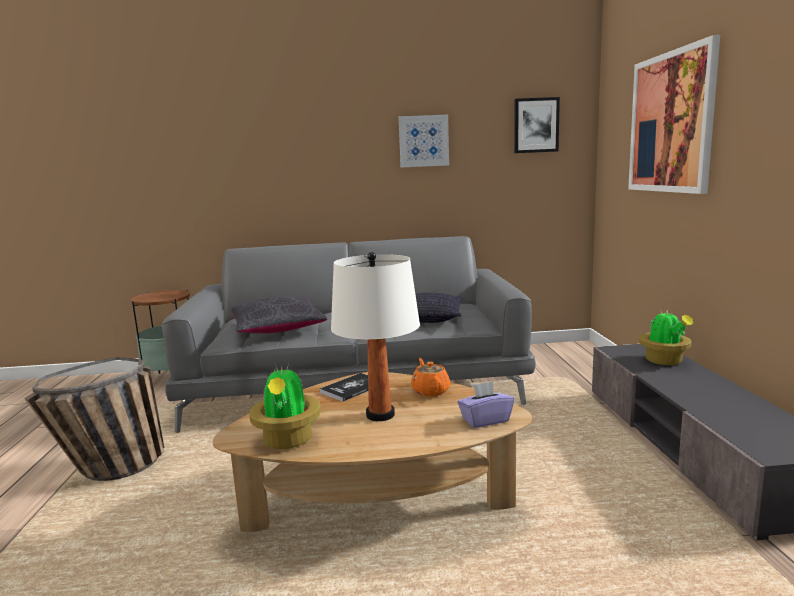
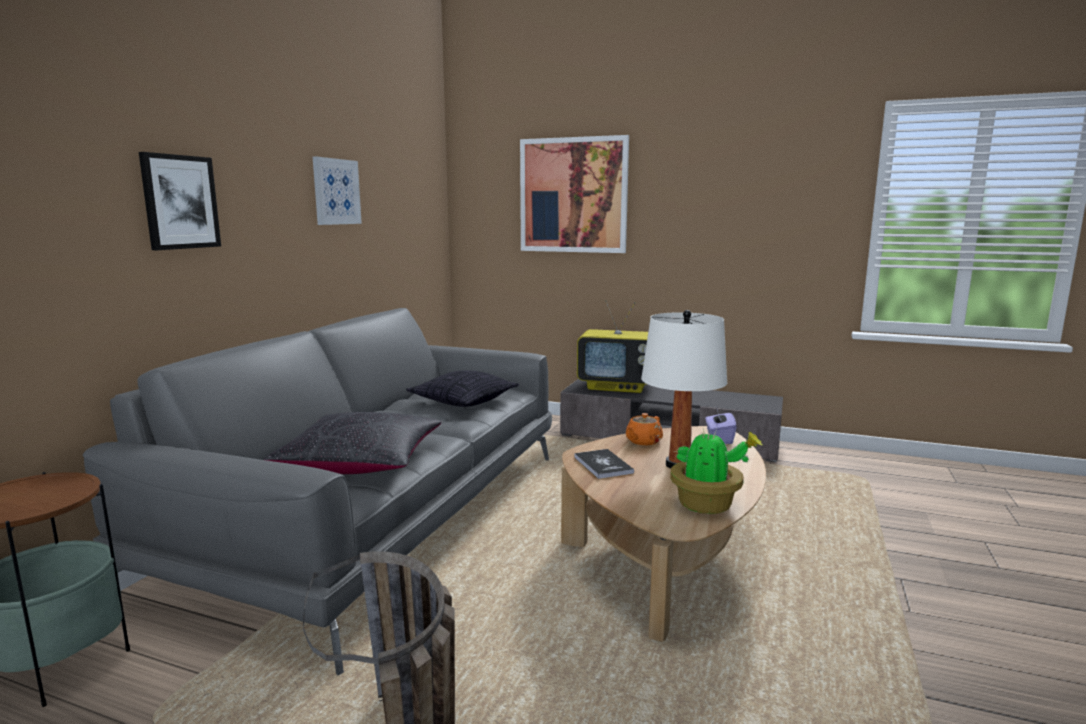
camera: 65 degrees left, 0 degrees up
orange teapot [411,358,450,396] -> orange teapot turned 60 degrees counterclockwise [626,413,663,445]
picture [514,97,560,153] -> picture moved to [139,152,221,250]
potted plant [639,310,693,365] -> television [577,300,648,393]

